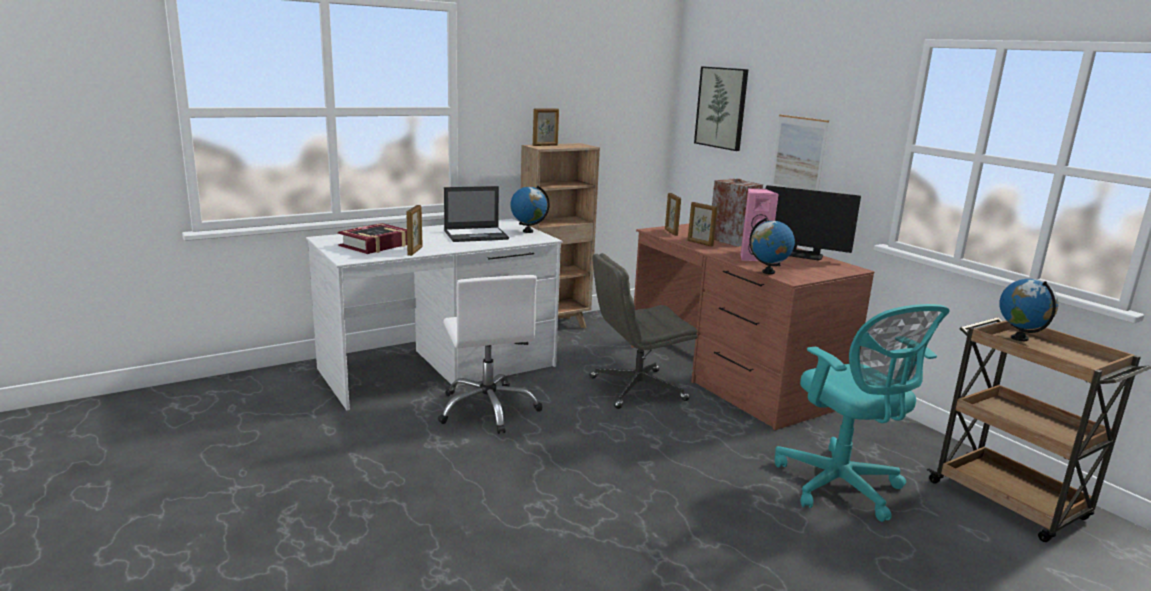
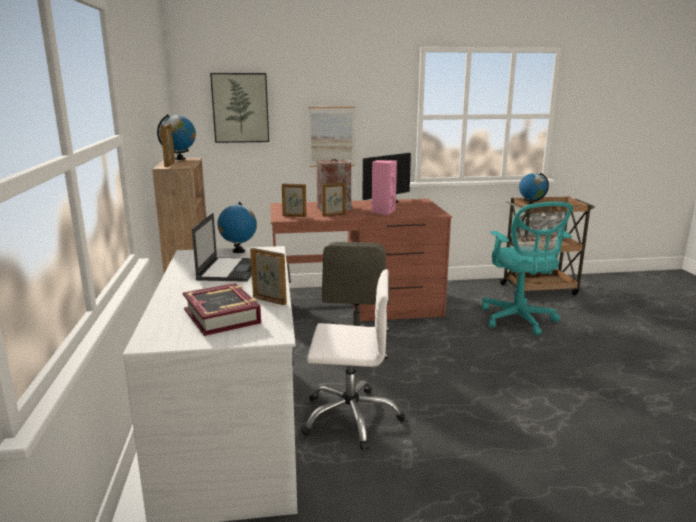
camera: 65 degrees left, 0 degrees up
globe [749,218,795,274] -> globe moved to [157,114,196,160]
turquoise office chair [775,304,950,522] -> turquoise office chair turned 75 degrees clockwise [482,202,573,336]

